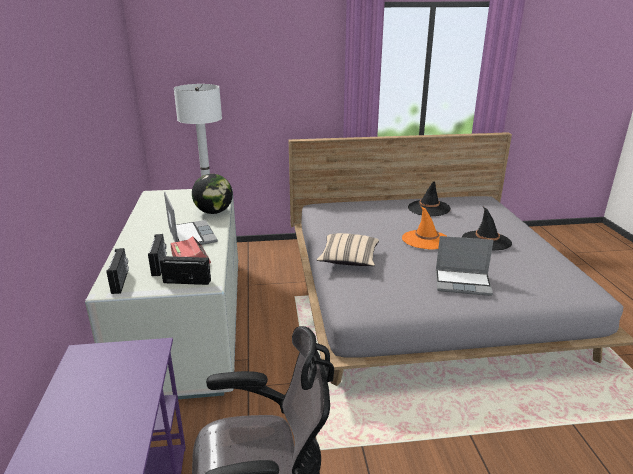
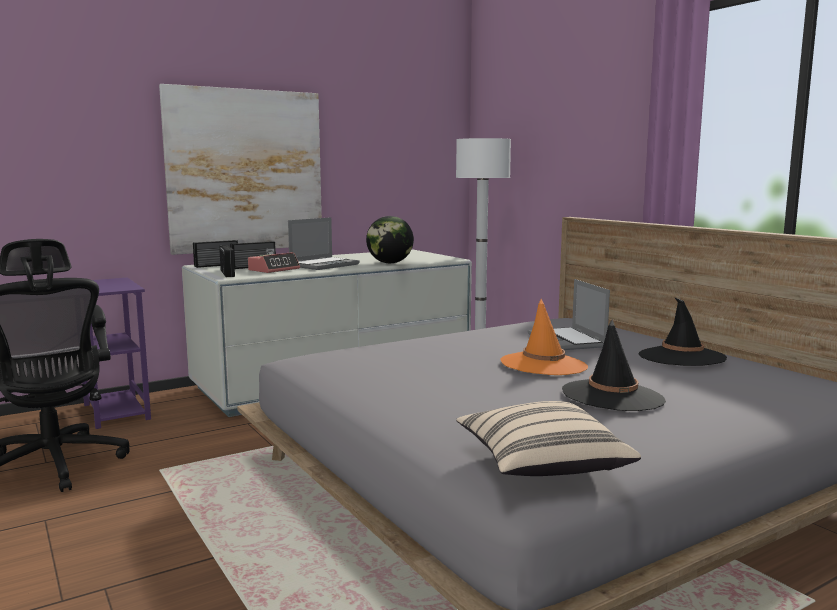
camera: 65 degrees right, 15 degrees down
beige pillow [317,233,379,266] -> beige pillow moved to [456,401,641,476]
laptop [436,236,494,296] -> laptop moved to [528,279,610,350]
none -> picture [159,84,322,255]

